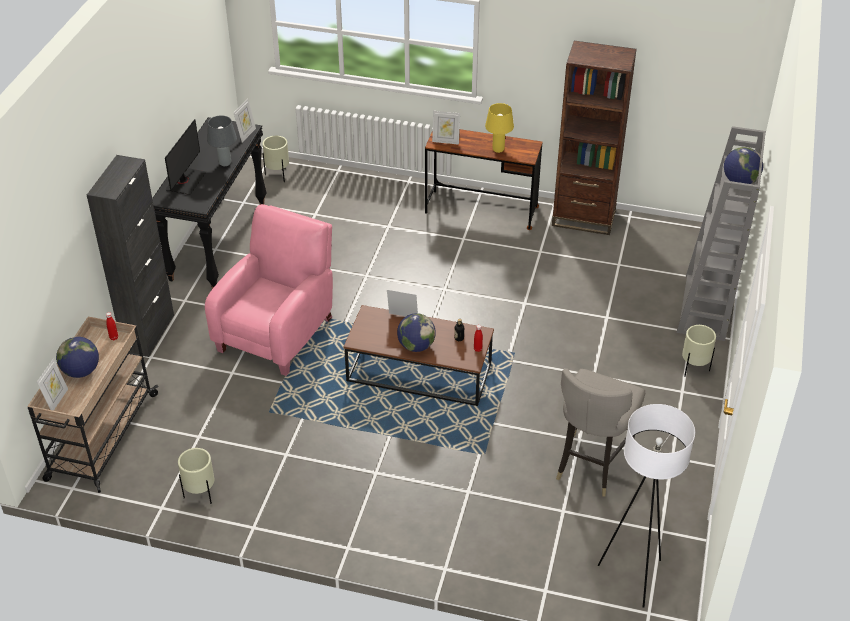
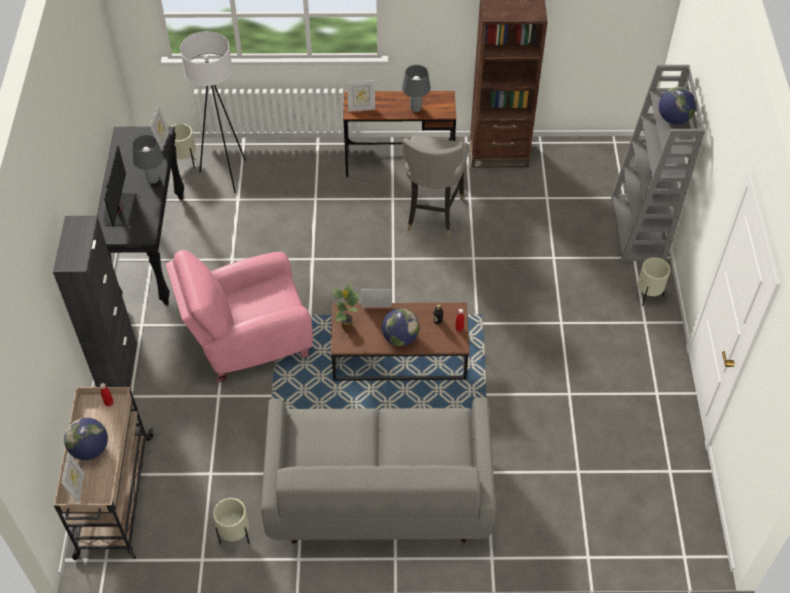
camera: 15 degrees left, 10 degrees up
pink armchair [205,204,333,376] -> pink armchair turned 120 degrees counterclockwise [166,250,313,383]
yellow table lamp [485,103,514,153] -> grey table lamp [402,65,431,112]
grey stool [556,369,645,496] -> grey stool moved to [402,136,469,237]
white floor lamp [598,404,695,608] -> white floor lamp moved to [180,31,246,193]
none -> grey sofa [261,398,496,544]
none -> potted plant [333,284,358,331]

